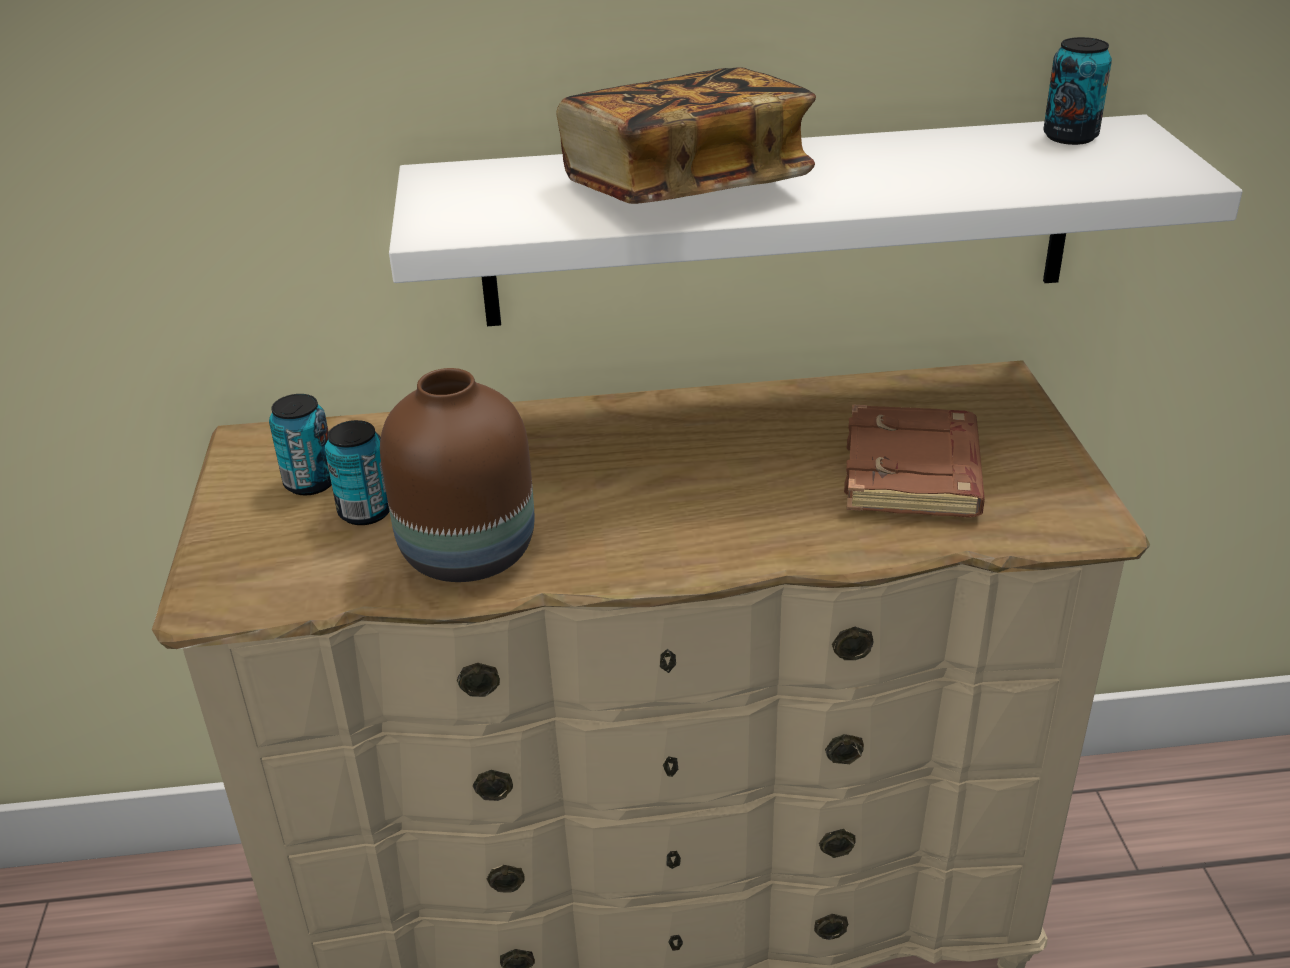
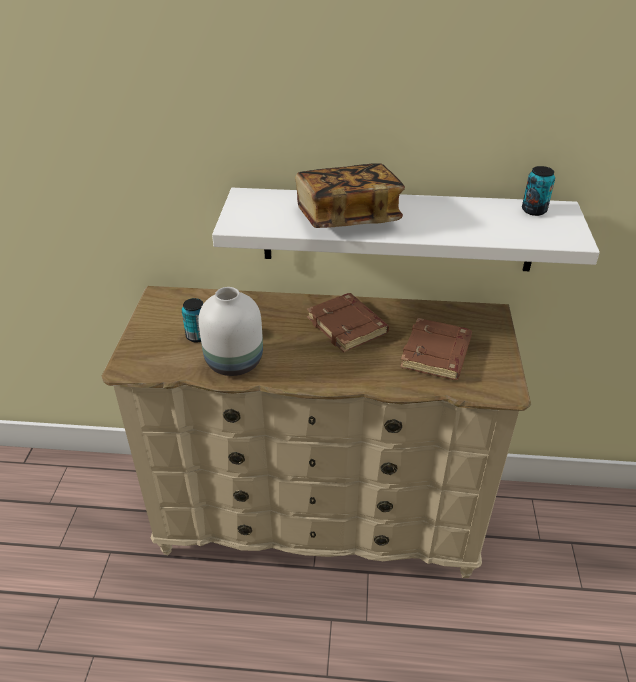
camera: 10 degrees right, 5 degrees up
can [269,394,332,495] -> none
brown vase [380,368,535,582] -> white vase [198,287,263,376]
none -> brown book [307,293,389,352]

